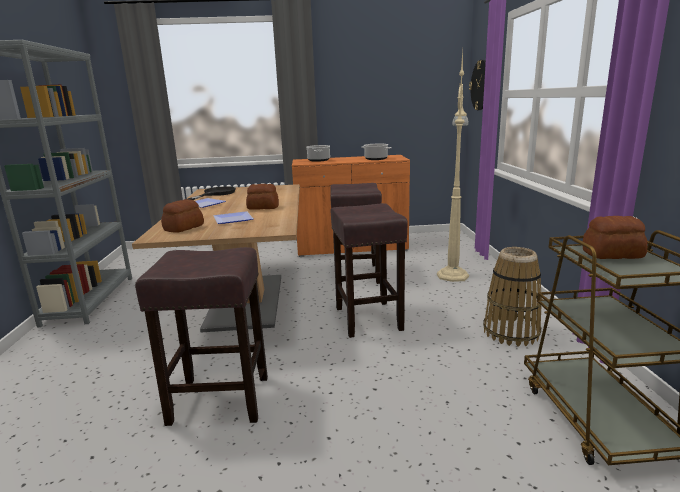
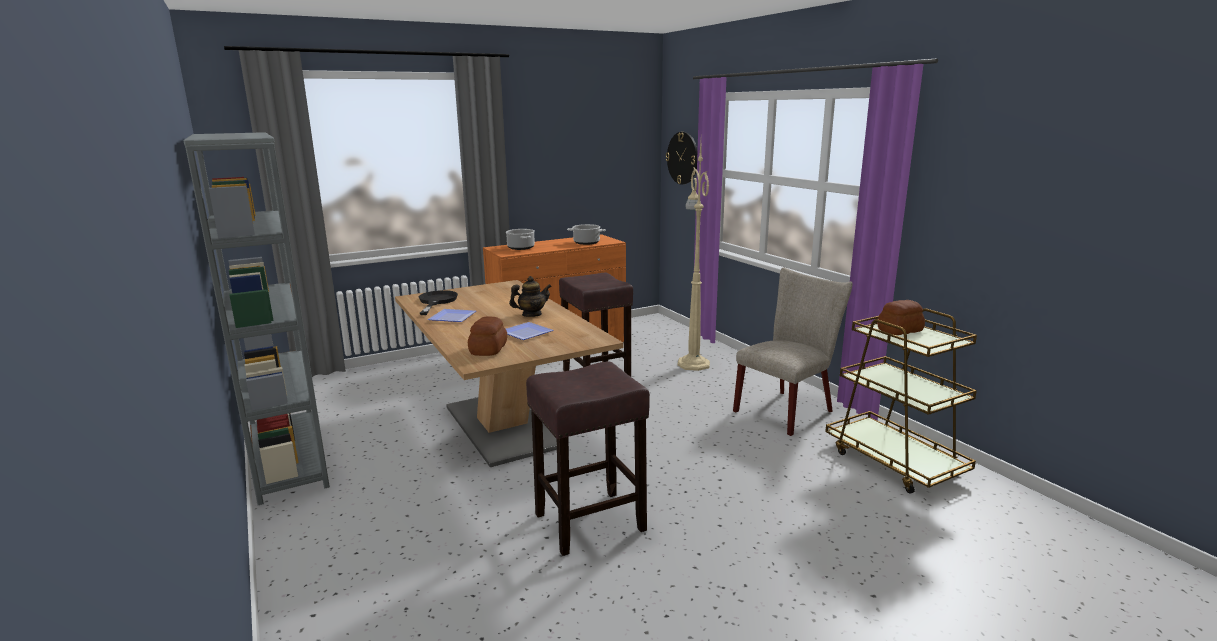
camera: 25 degrees left, 0 degrees up
bread [246,184,279,210] -> teapot [509,276,552,317]
brown stool [331,203,408,338] -> none
basket [483,247,543,347] -> beige chair [733,267,853,436]

